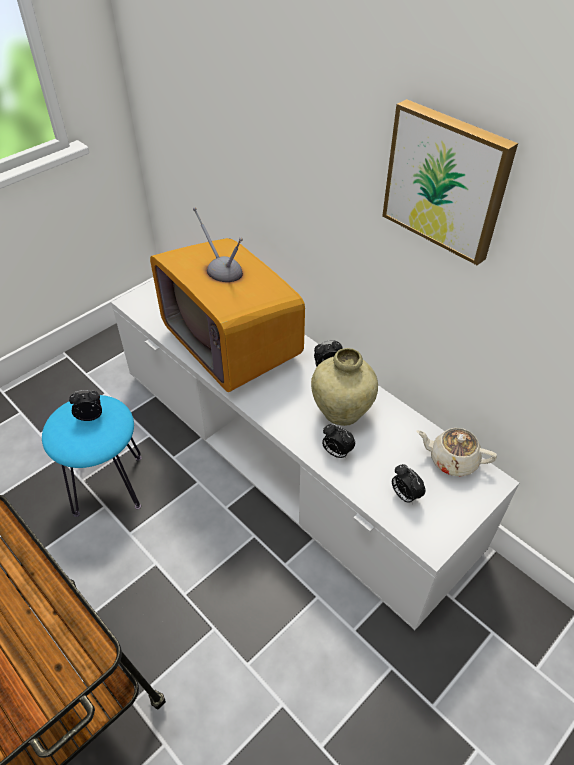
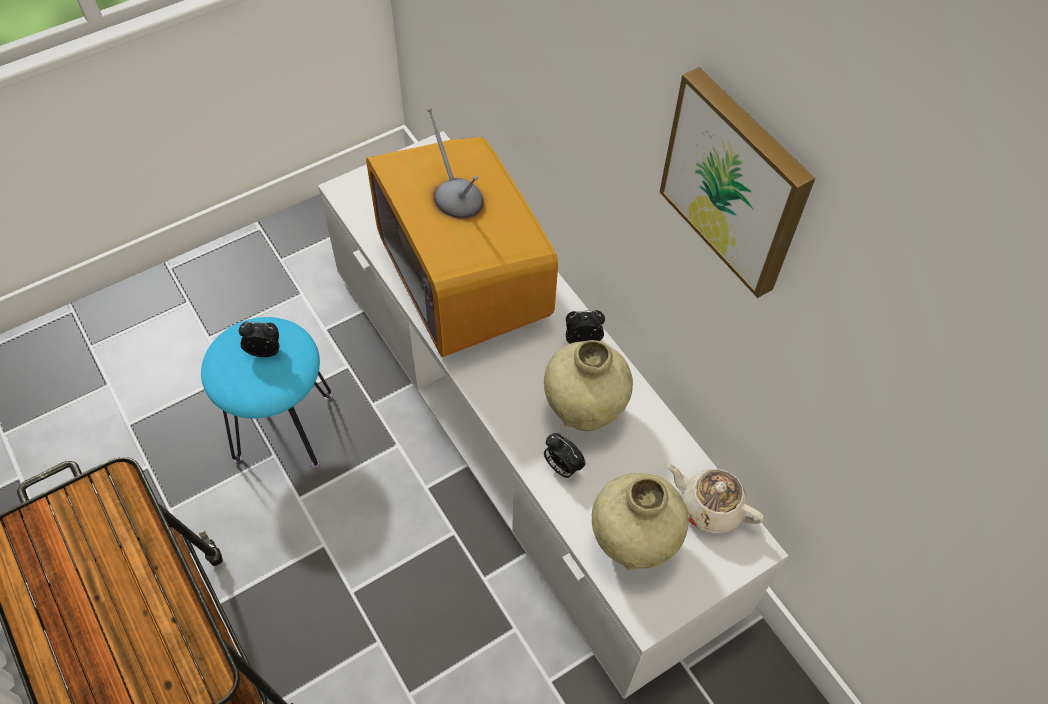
camera: 10 degrees right, 10 degrees up
alarm clock [392,464,425,505] -> beige vase [592,473,689,570]

